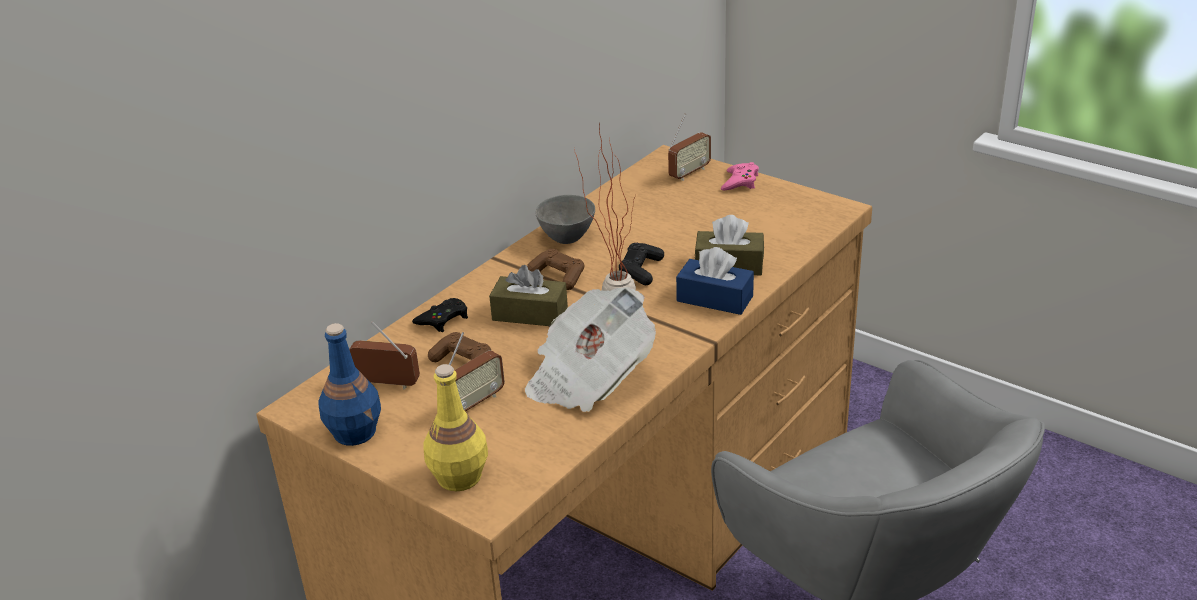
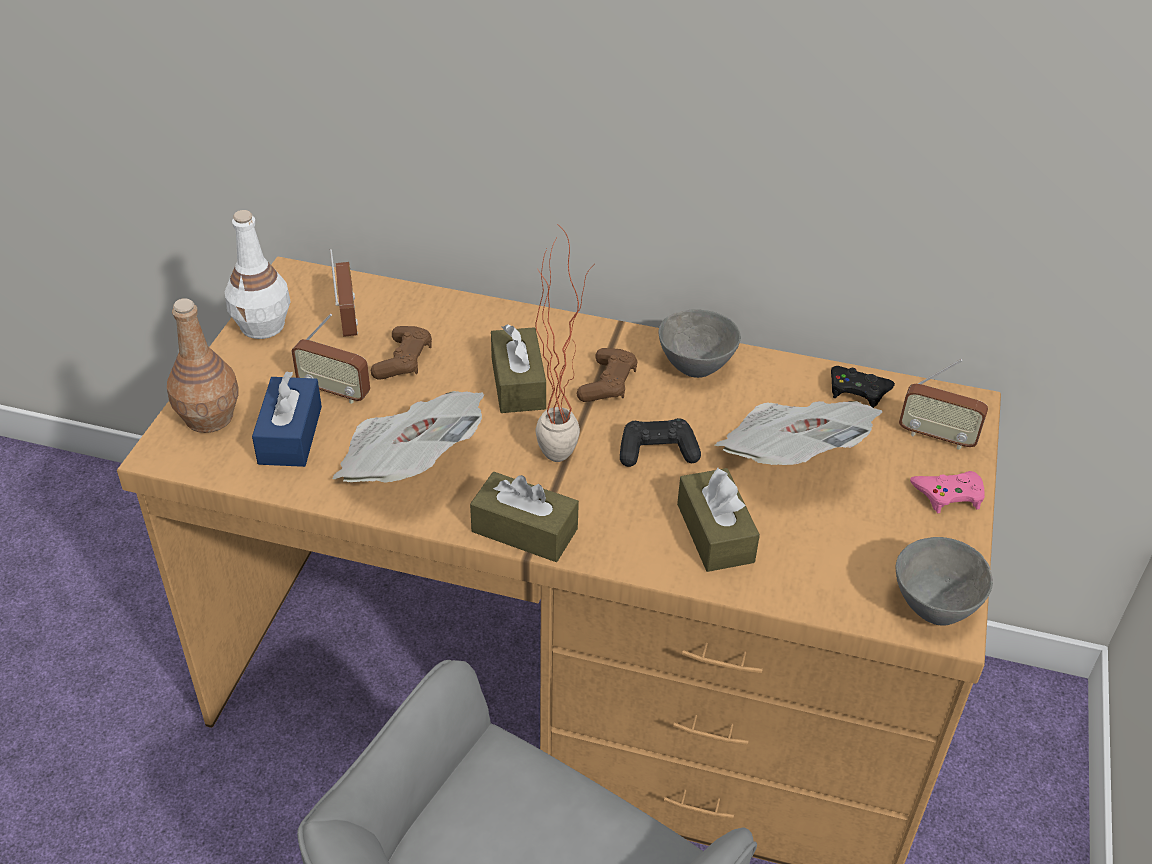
camera: 65 degrees right, 10 degrees up
blue bottle [319,323,381,446] -> white bottle [225,210,291,339]
black game controller [412,298,468,332] -> black game controller moved to [831,366,895,408]
yellow bottle [423,364,488,491] -> brown bottle [167,298,239,433]
blue tissue box [676,247,754,315] -> blue tissue box moved to [252,371,322,467]
none -> brown tissue box [470,472,579,562]
none -> newspaper [715,401,883,465]
none -> grey bowl [896,537,993,625]

